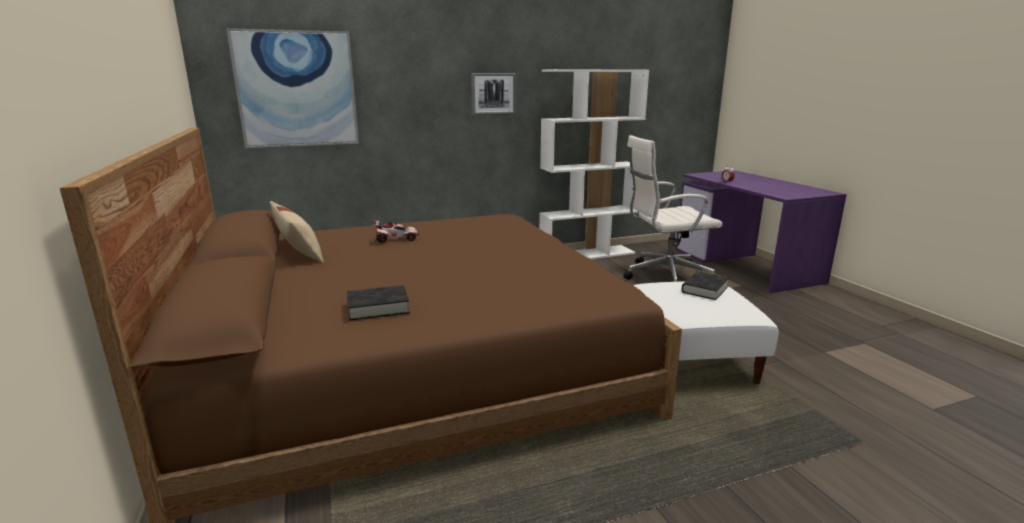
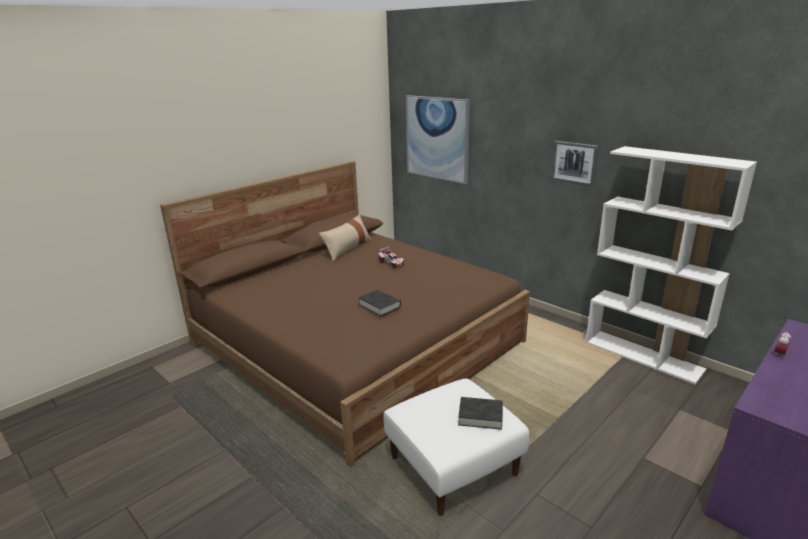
camera: 65 degrees right, 5 degrees up
black book [347,285,410,320] -> black book moved to [359,290,401,316]
white office chair [623,135,723,282] -> none

